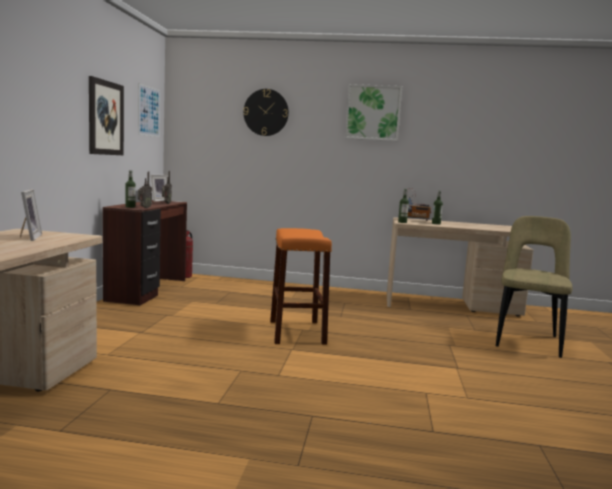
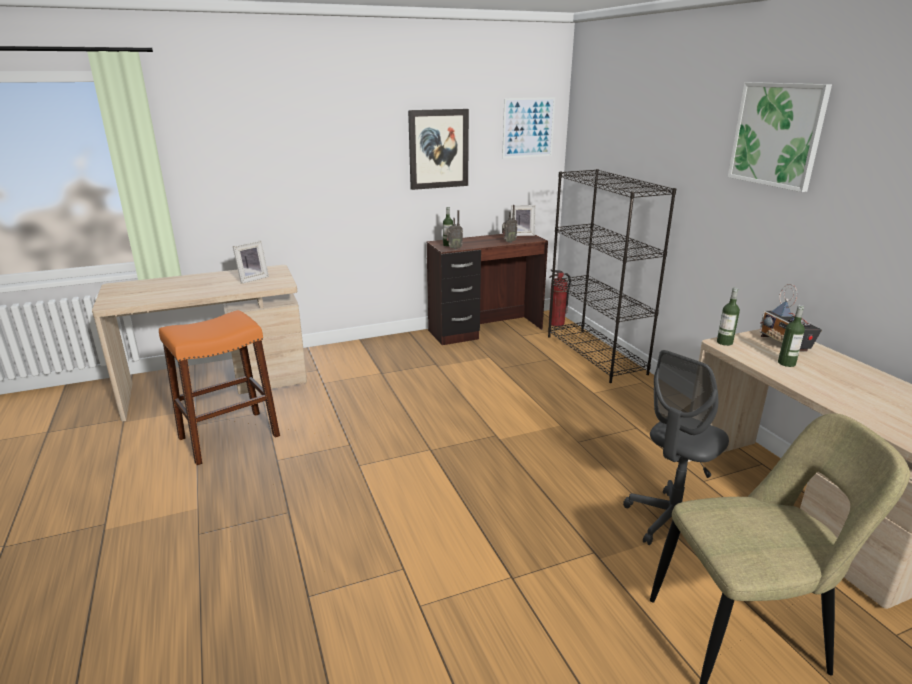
camera: 60 degrees right, 15 degrees up
wall clock [243,89,289,136] -> none
orange stool [270,228,332,345] -> orange stool moved to [159,310,280,465]
none -> black bookcase [548,169,676,383]
none -> grey office chair [623,350,729,545]

